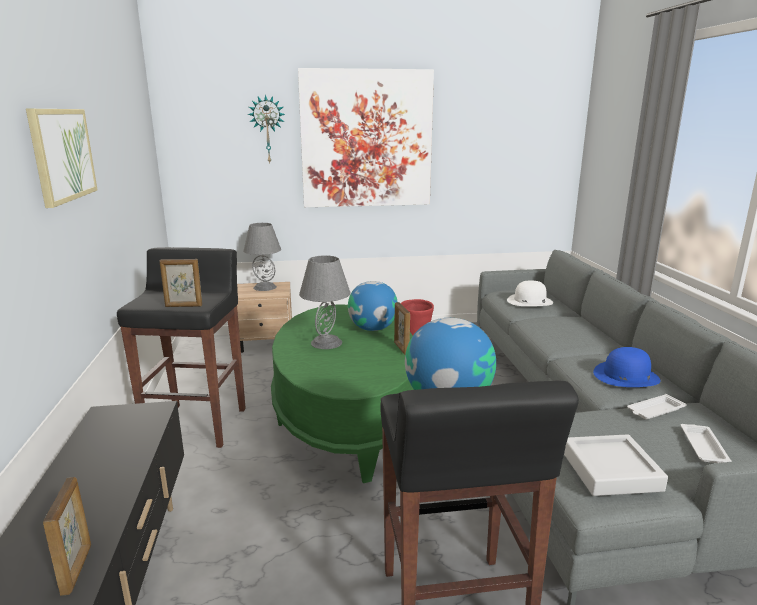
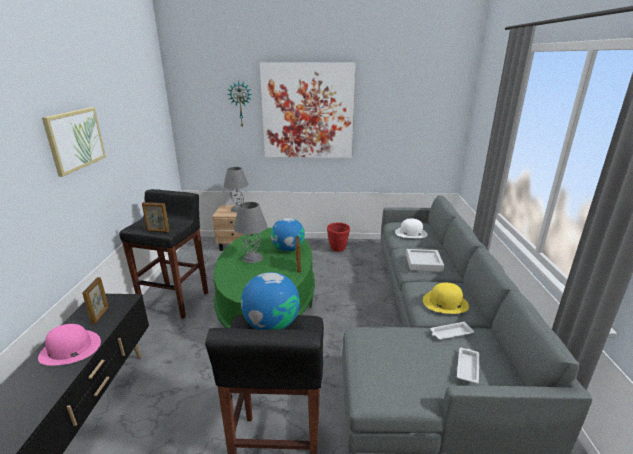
camera: 10 degrees right, 5 degrees up
picture frame [43,477,91,596] -> picture frame moved to [82,277,109,324]
grey tray [564,434,668,496] -> grey tray moved to [406,249,444,272]
blue hat [593,347,661,387] -> yellow hat [423,283,469,314]
none -> pink hat [38,324,101,366]

